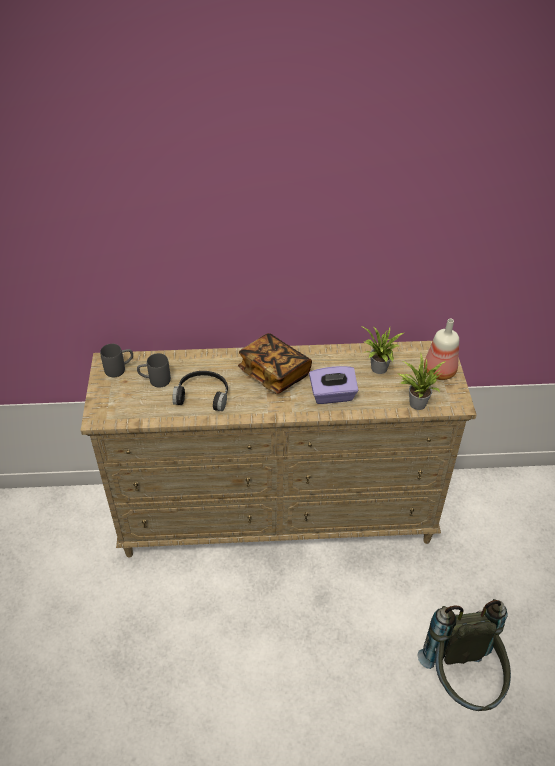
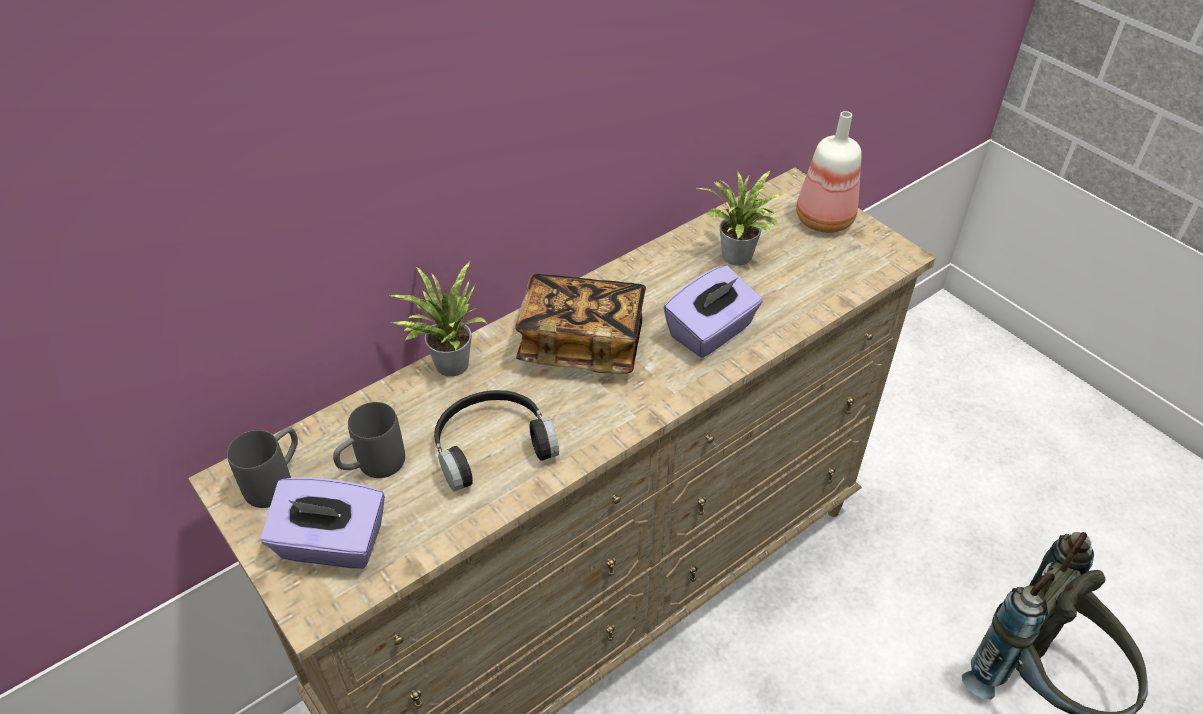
camera: 35 degrees left, 0 degrees up
potted plant [398,354,446,410] -> potted plant moved to [391,261,487,377]
none -> purple tissue box [260,477,385,569]

